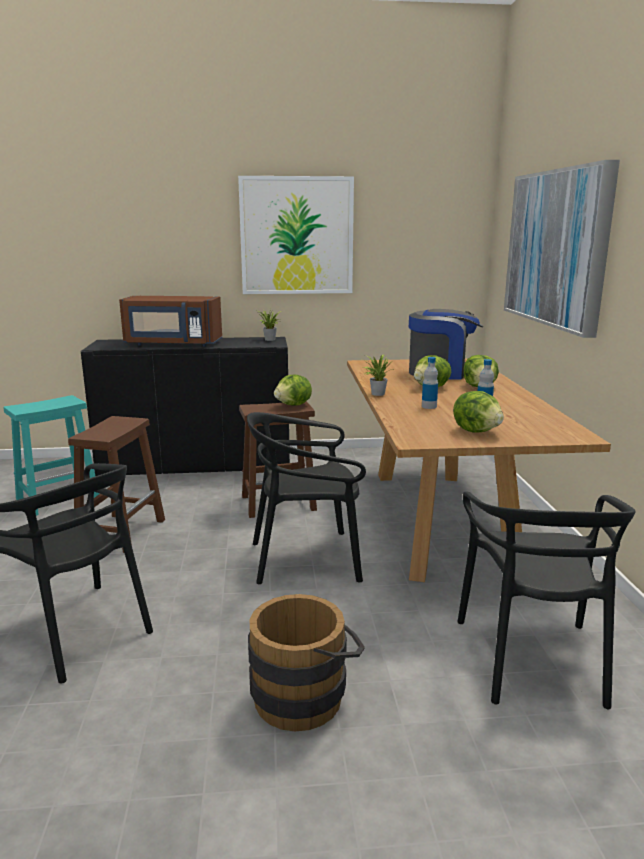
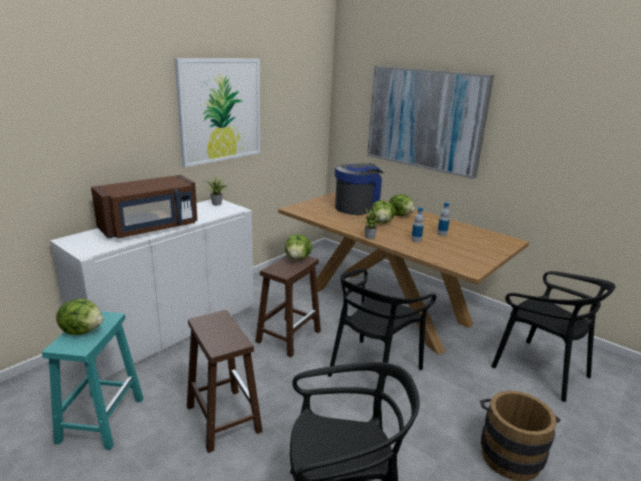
camera: 45 degrees left, 5 degrees up
black cabinet [81,337,290,476] -> white cabinet [50,199,253,380]
lettuce [453,391,504,433] -> lettuce moved to [56,299,103,335]

